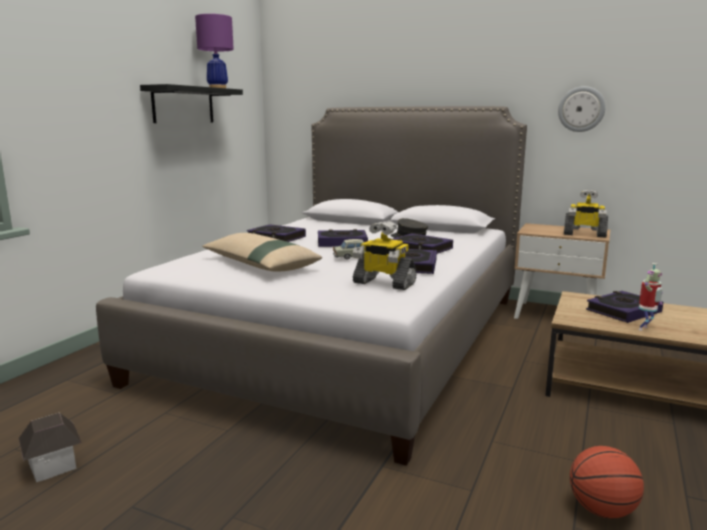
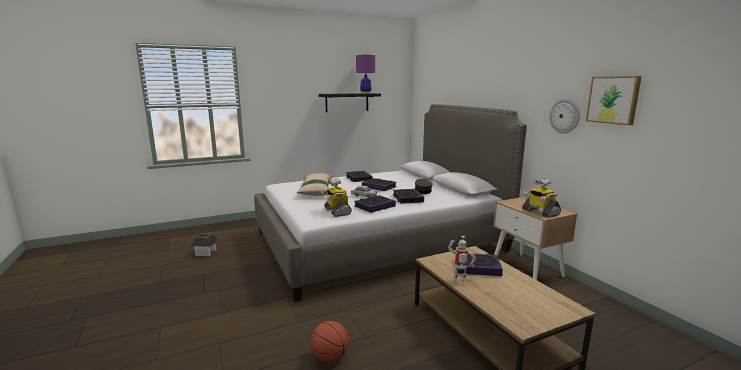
camera: 40 degrees right, 0 degrees up
none -> picture [586,76,642,125]

